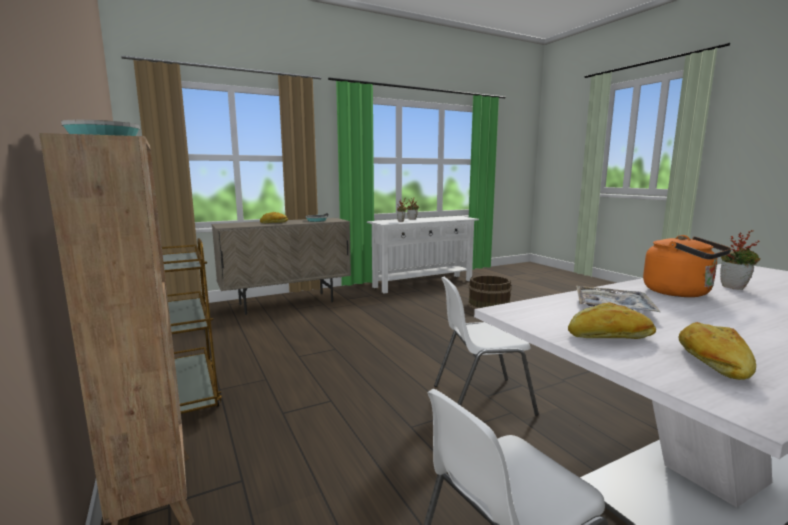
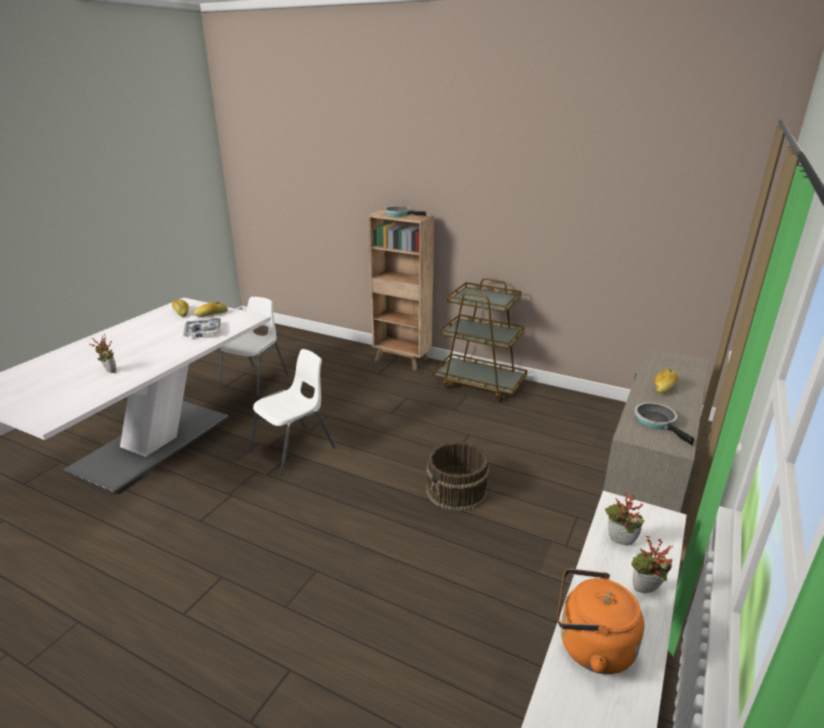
camera: 145 degrees right, 15 degrees up
brown bucket [468,275,512,309] -> brown bucket moved to [426,442,489,511]
orange kettle [643,235,731,297] -> orange kettle moved to [557,569,644,674]

